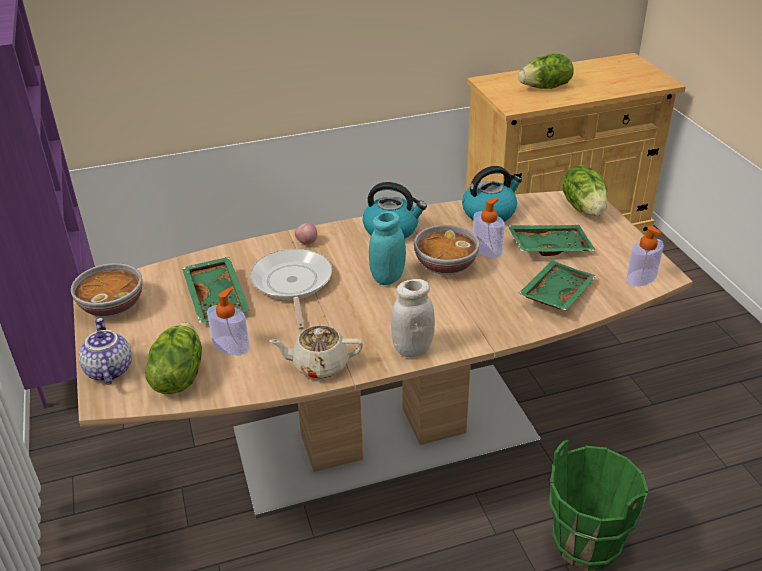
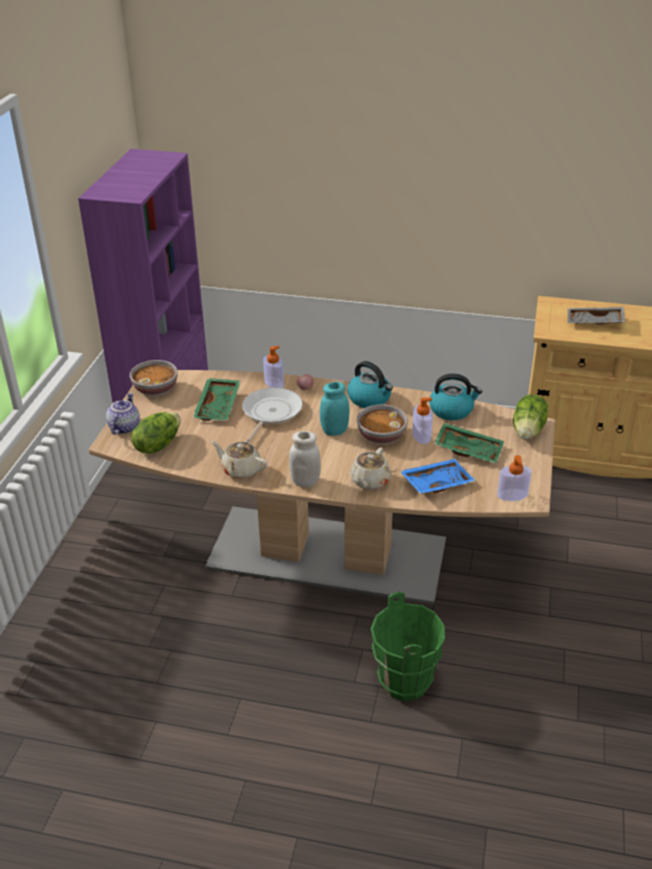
camera: 30 degrees right, 0 degrees up
soap dispenser [207,288,250,355] -> soap dispenser moved to [263,345,284,388]
lettuce [518,54,574,89] -> grey tray [568,307,625,325]
green tray [518,260,596,311] -> blue tray [400,459,476,494]
none -> beige teapot [350,448,391,490]

